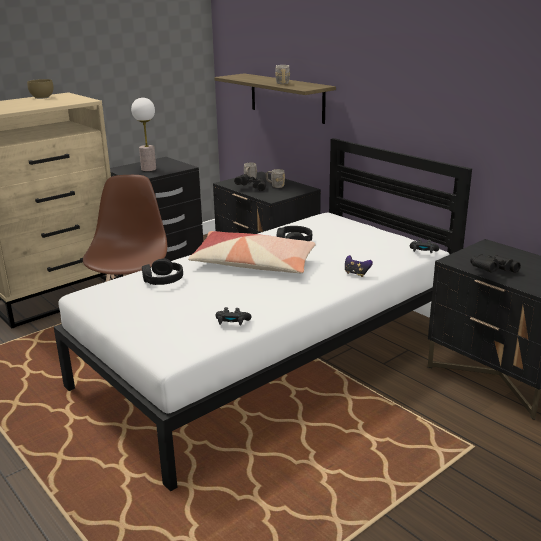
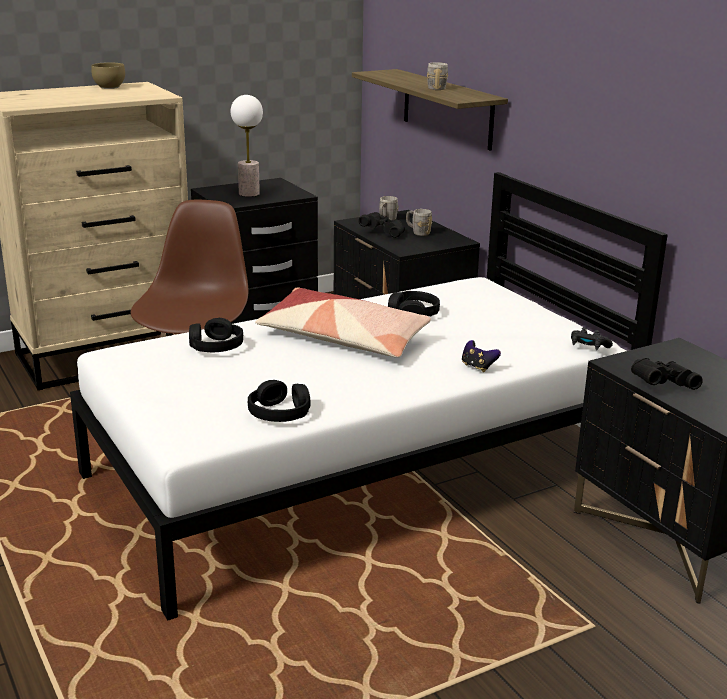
camera: 10 degrees right, 0 degrees up
black game controller [215,307,252,326] -> black headphones [248,380,310,422]

